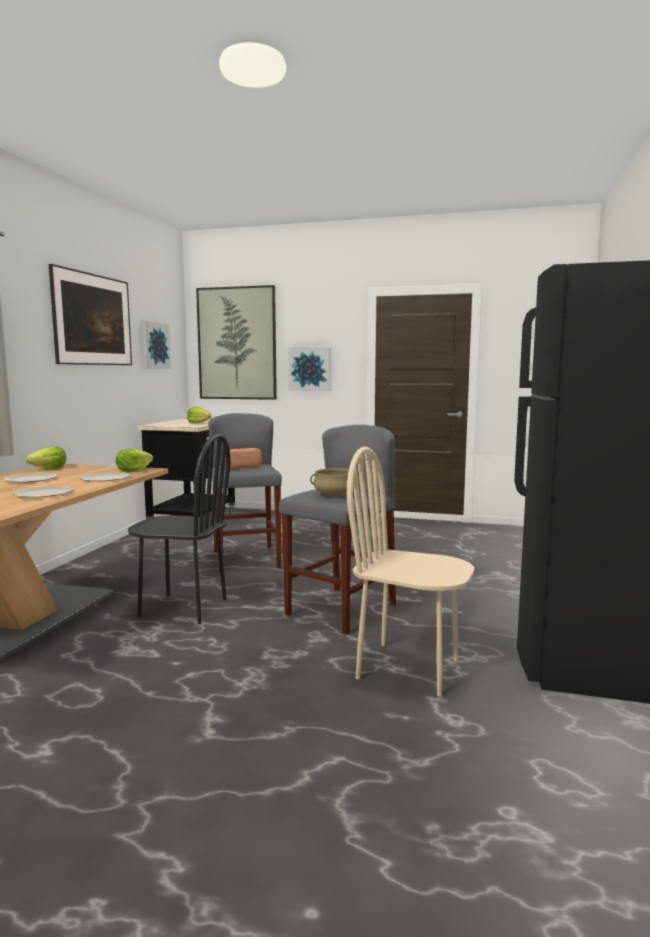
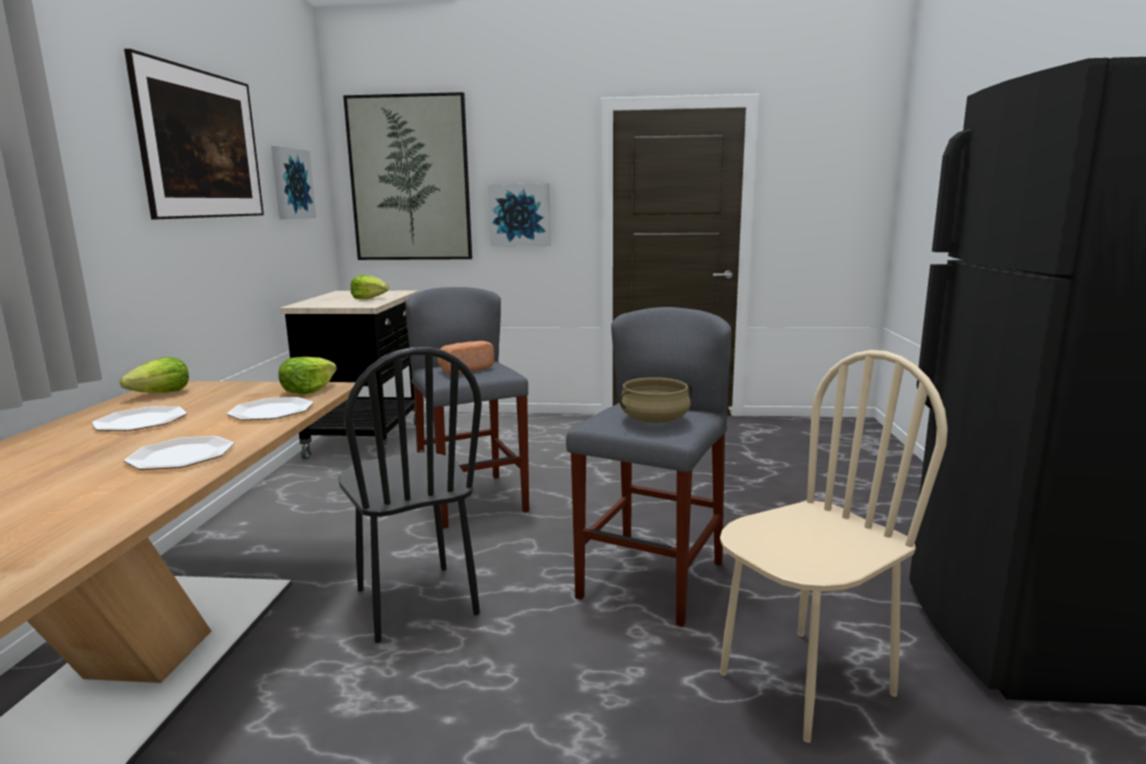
camera: 10 degrees left, 5 degrees up
black chair [128,434,231,624] -> black chair turned 60 degrees clockwise [338,347,482,643]
beige chair [347,447,474,696] -> beige chair turned 135 degrees clockwise [720,350,948,743]

